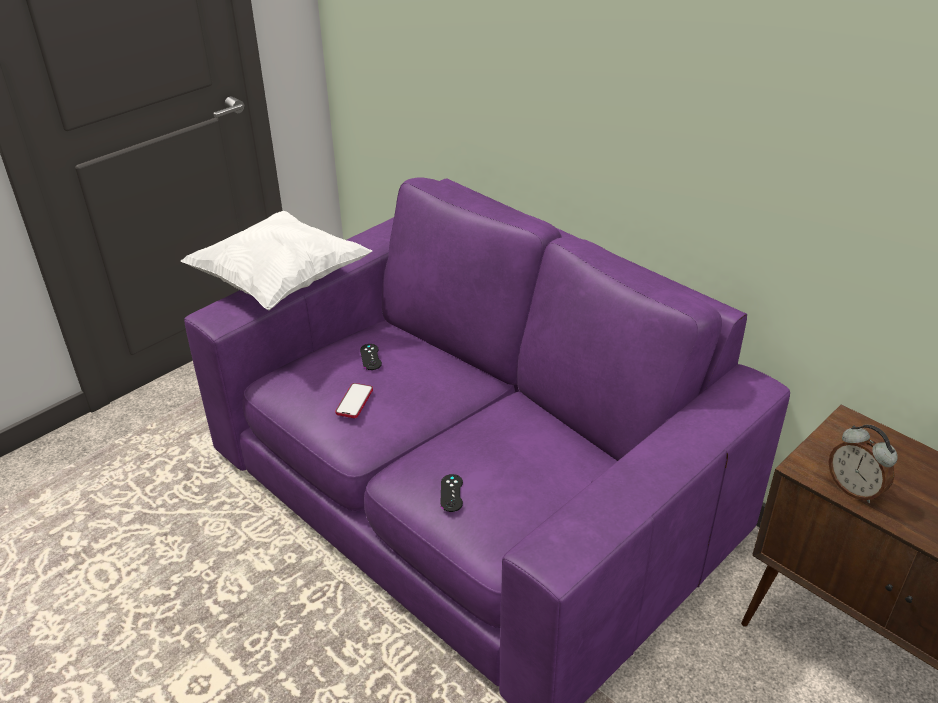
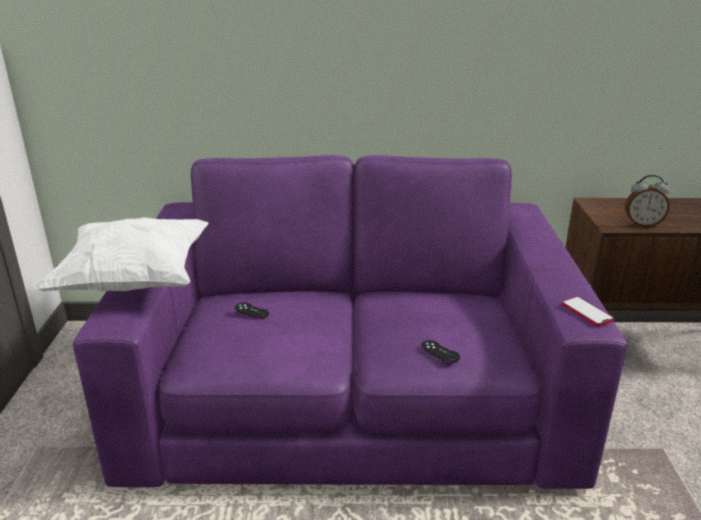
camera: 45 degrees left, 10 degrees down
phone [335,383,373,418] -> phone moved to [562,296,614,327]

